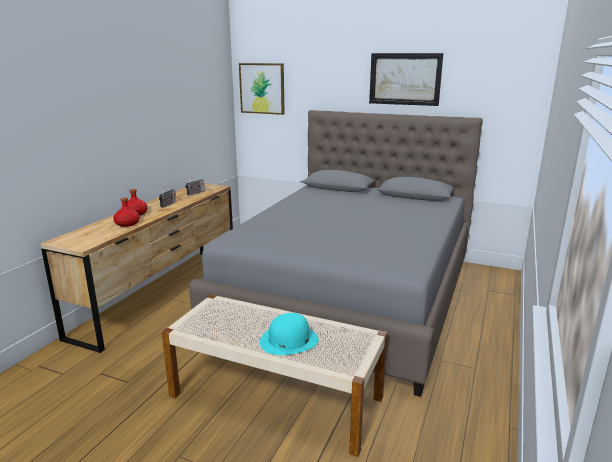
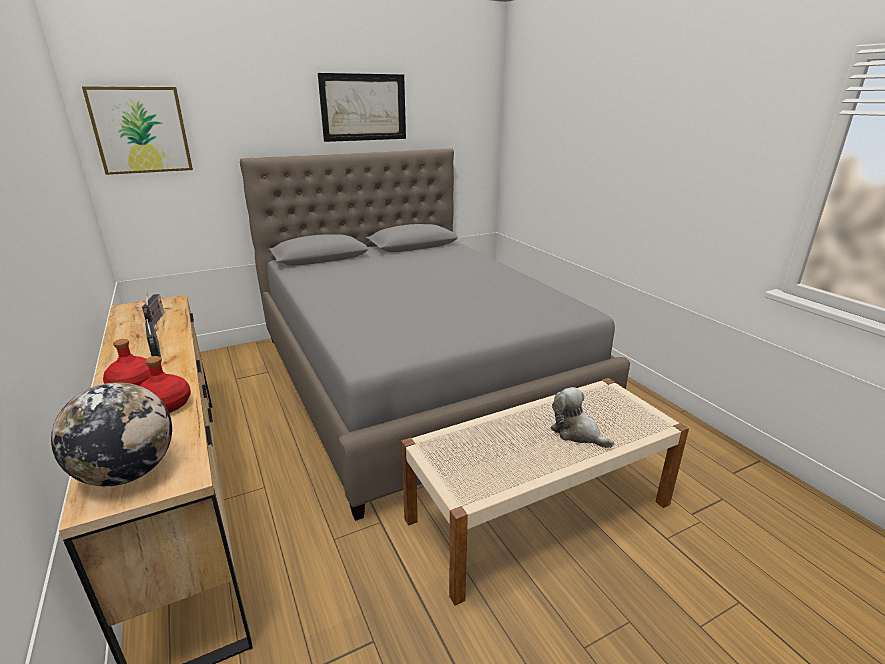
camera: 50 degrees left, 5 degrees up
turquoise hat [260,313,319,355] -> plush toy [550,387,614,448]
none -> globe [51,382,172,486]

